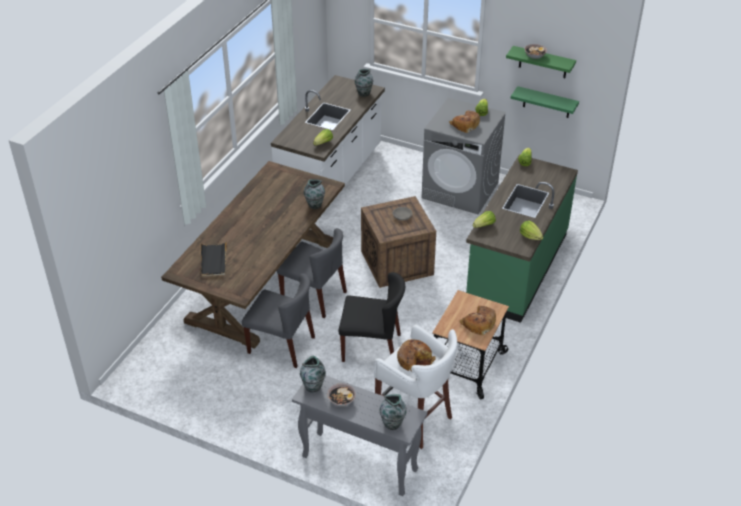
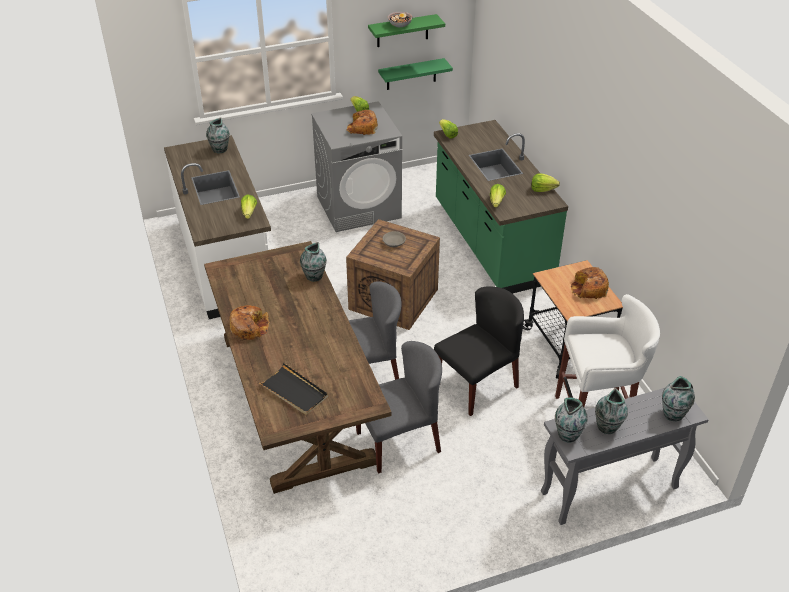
camera: 45 degrees left, 0 degrees up
bowl [327,383,356,407] -> vase [595,388,628,434]
bread [397,339,436,371] -> bread moved to [230,305,270,340]

